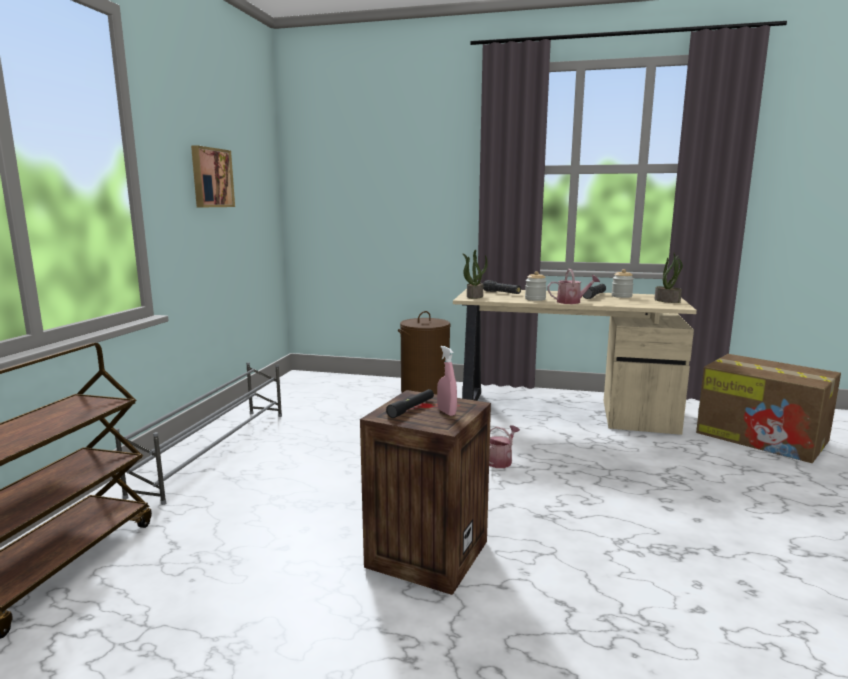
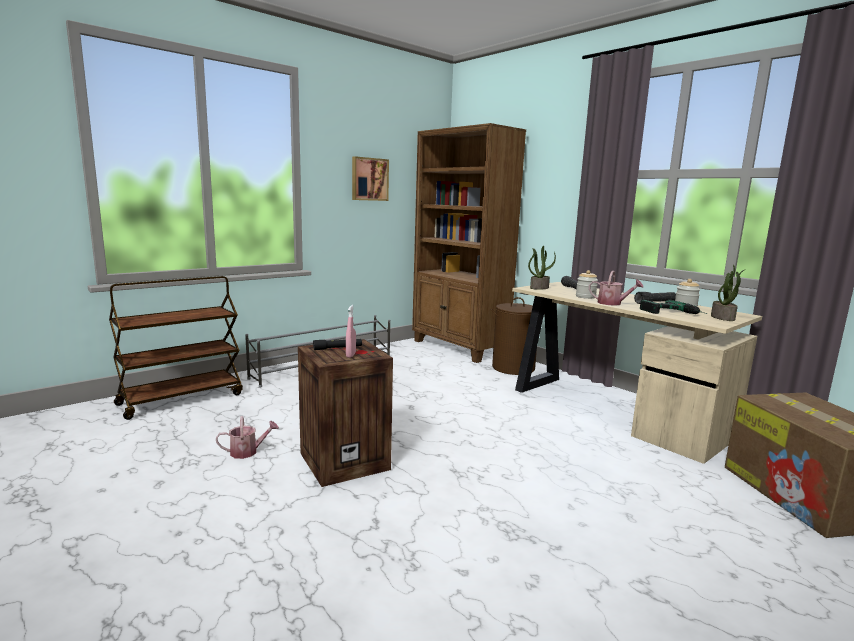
camera: 35 degrees right, 0 degrees up
watering can [489,425,520,468] -> watering can moved to [216,416,279,459]
none -> brown bookcase [412,123,526,363]
none -> power drill [640,300,708,314]

